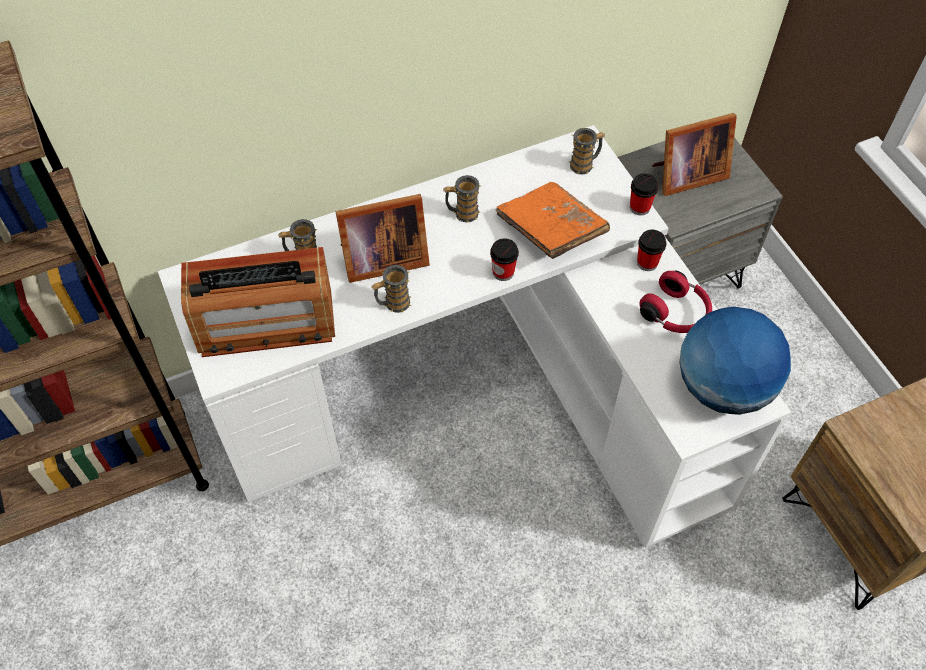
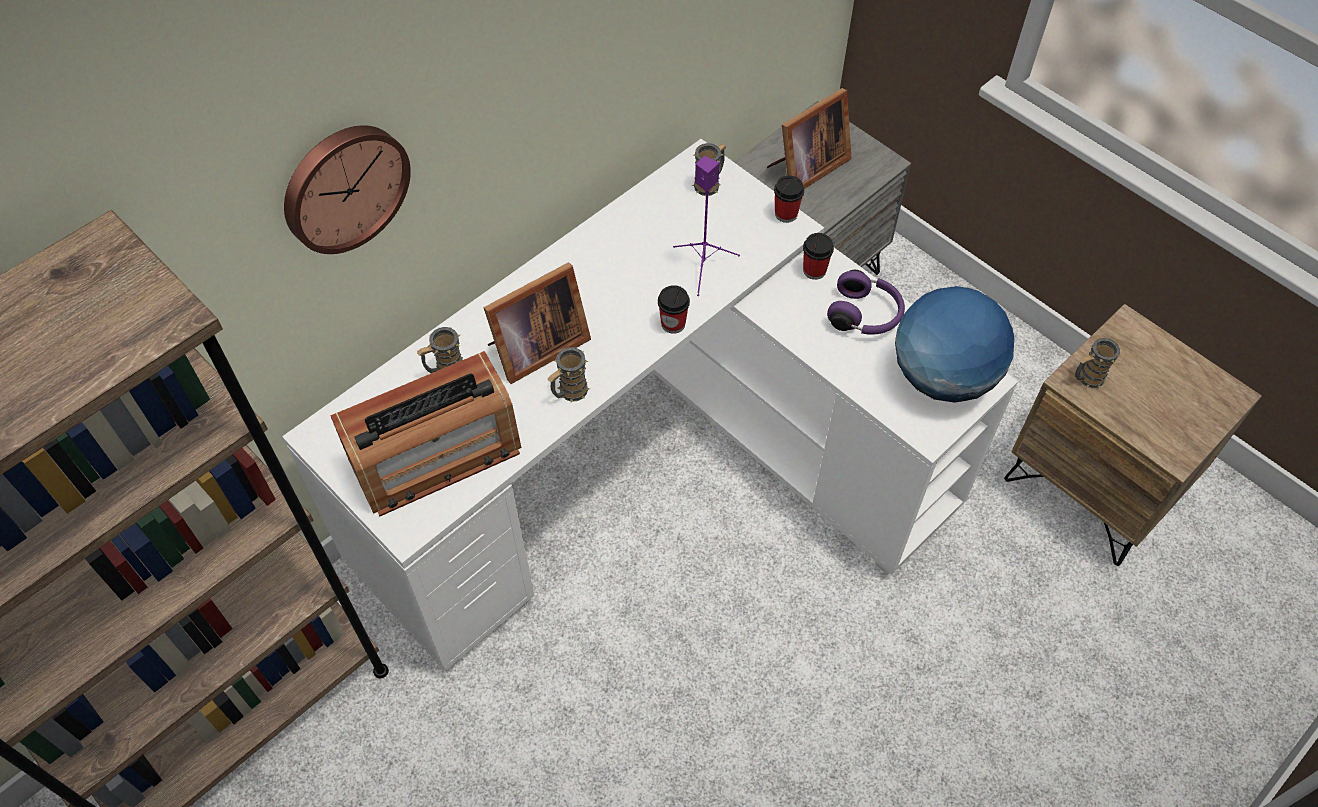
camera: 20 degrees left, 0 degrees up
mug [443,175,481,223] -> mug moved to [1075,338,1121,388]
orange book [496,182,610,259] -> purple speaker [673,156,740,296]
red headphones [639,271,712,333] -> purple headphones [827,270,905,335]
none -> wall clock [284,125,411,254]

